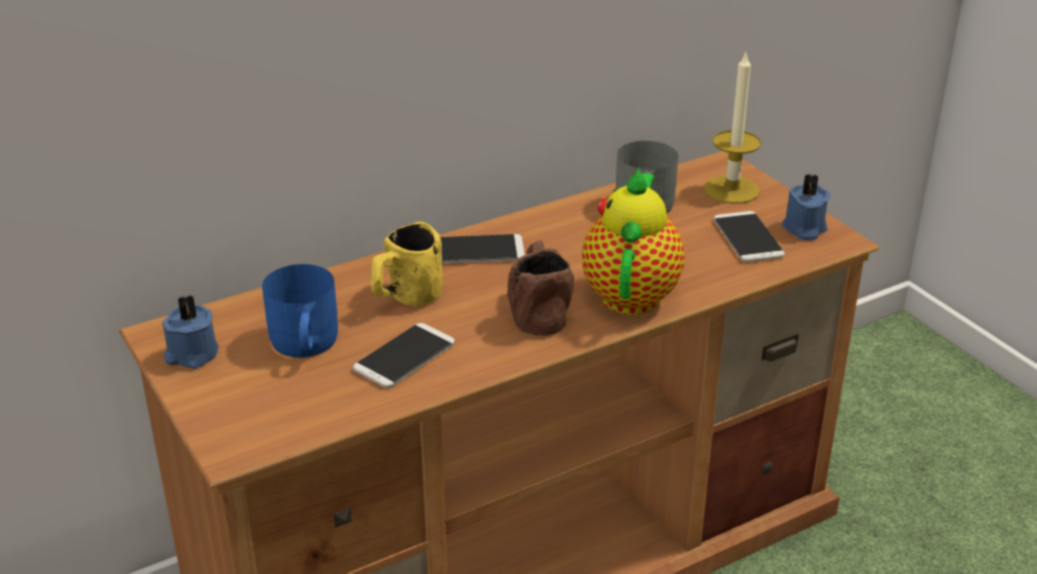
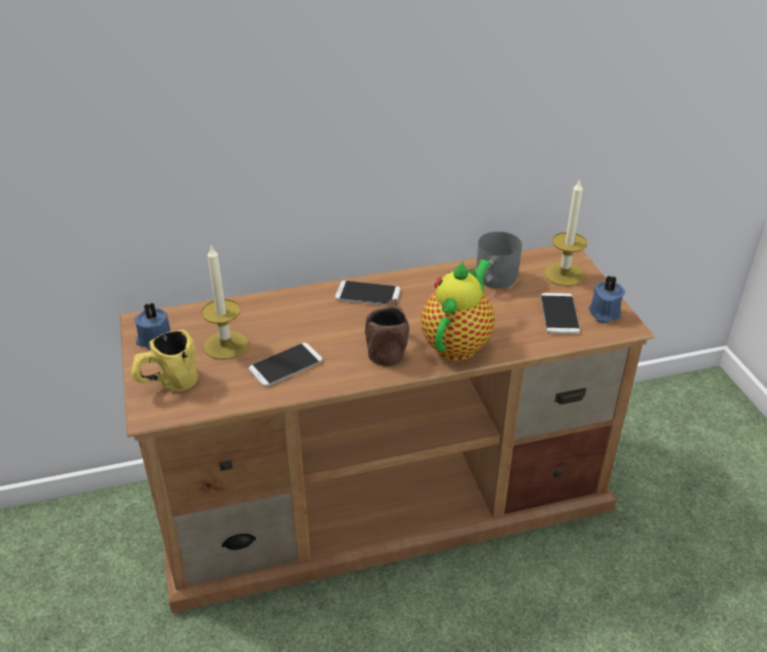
camera: 15 degrees right, 5 degrees up
blue mug [262,264,338,358] -> candle [201,244,248,360]
yellow mug [371,222,443,306] -> yellow mug moved to [131,330,198,392]

